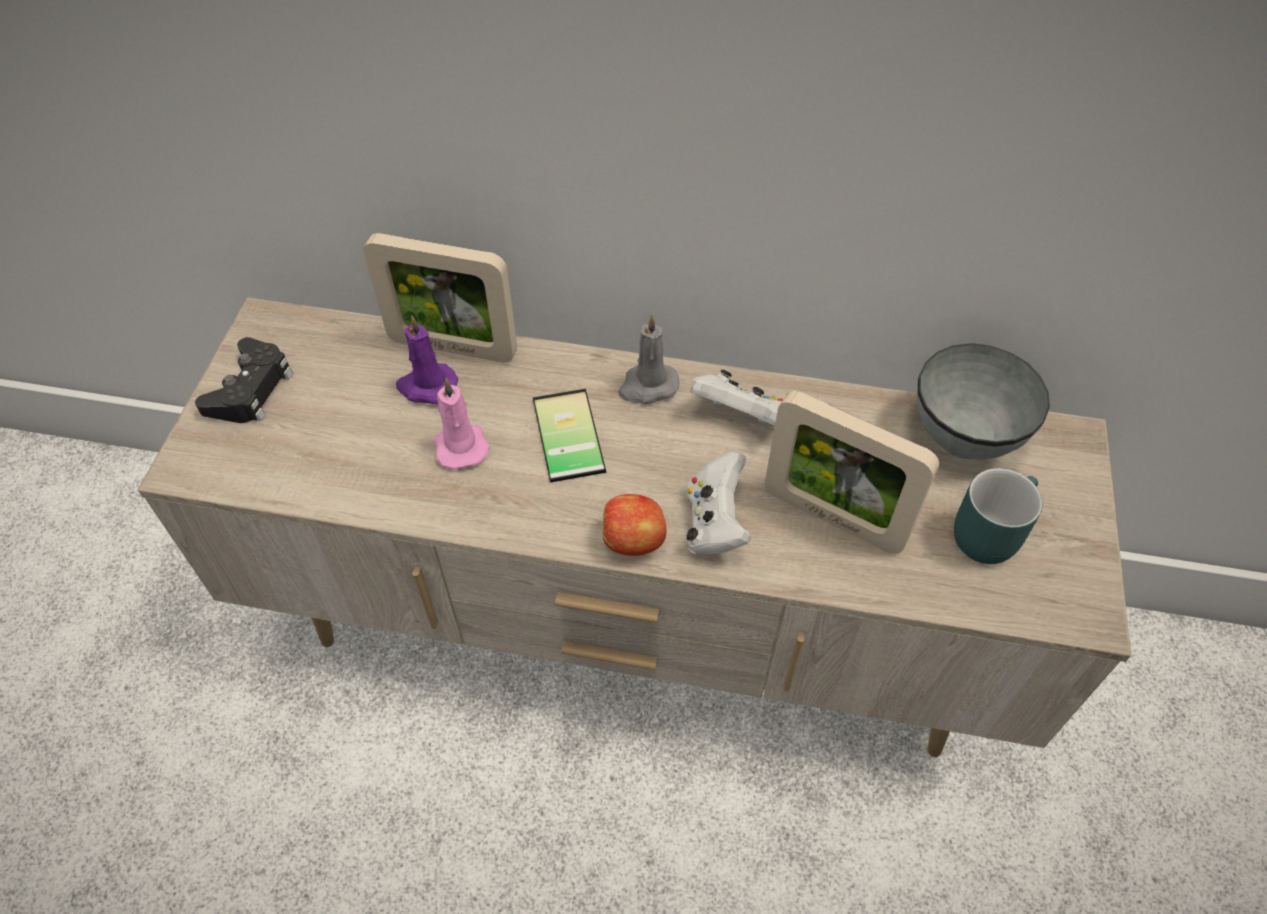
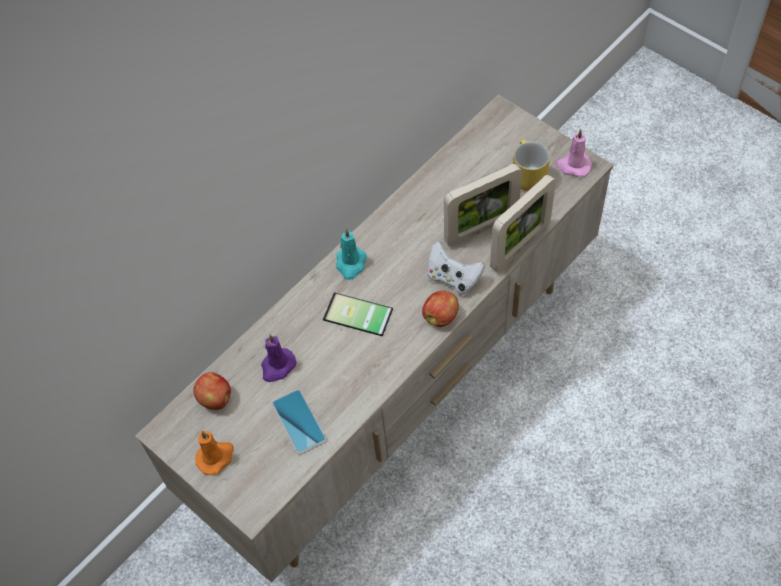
camera: 55 degrees left, 5 degrees up
black game controller [195,337,293,423] -> orange candle [195,431,234,475]
picture frame [363,233,517,363] -> picture frame moved to [490,174,556,272]
pink candle [434,378,490,470] -> pink candle moved to [556,129,592,177]
grey candle [618,314,679,404] -> turquoise candle [336,229,367,280]
white game controller [690,370,783,426] -> none
grey bowl [917,343,1050,459] -> none
turquoise mug [954,468,1043,564] -> yellow mug [513,139,550,191]
none -> apple [193,372,231,410]
none -> phone [272,389,327,454]

